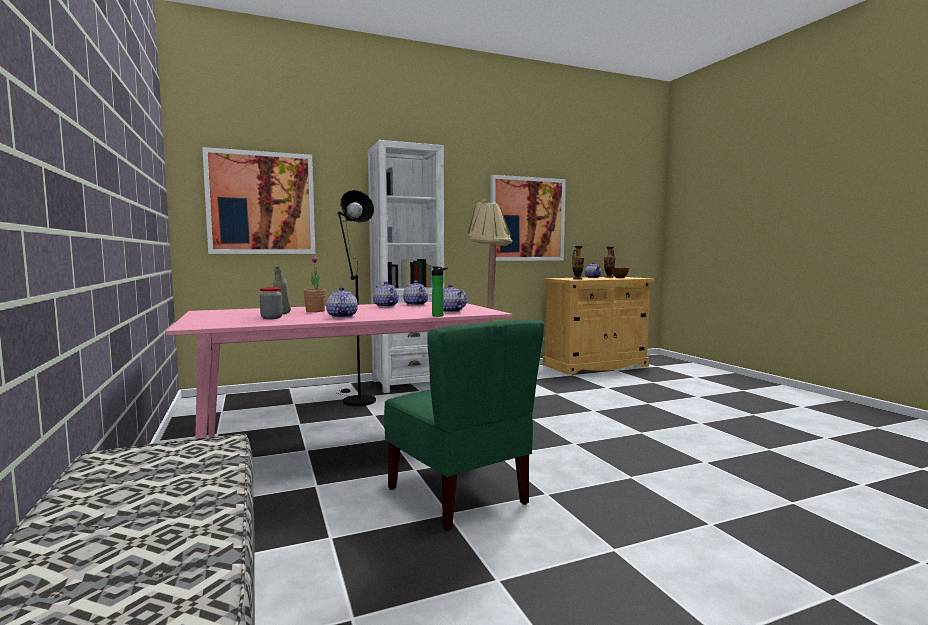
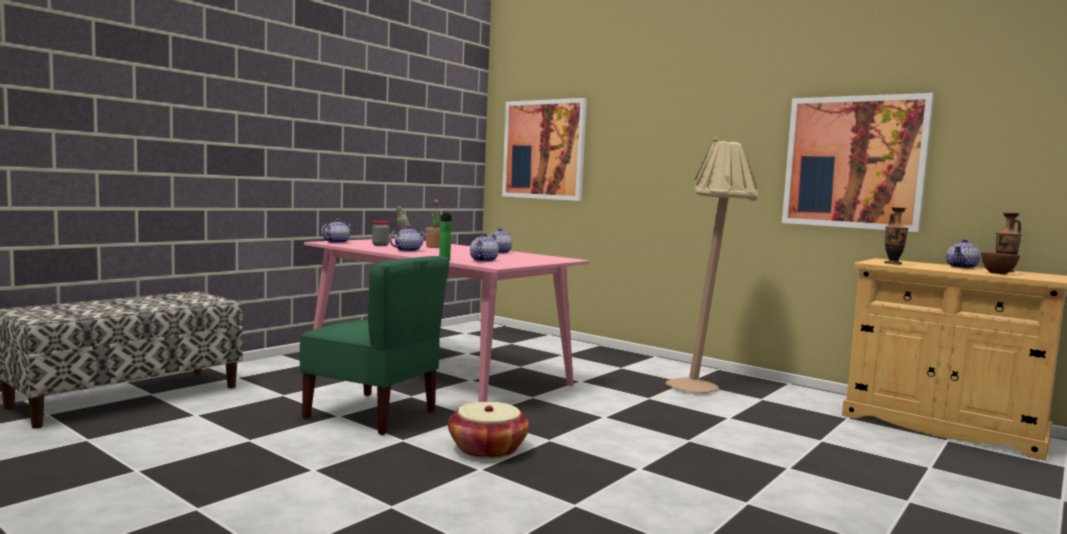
camera: 60 degrees right, 0 degrees up
black floor lamp [337,190,376,406] -> none
white bookcase [368,140,444,393] -> none
green chair [384,319,545,531] -> green chair turned 90 degrees counterclockwise [300,256,450,435]
teapot [403,281,428,306] -> teapot moved to [321,219,353,243]
none -> basket [448,402,529,459]

